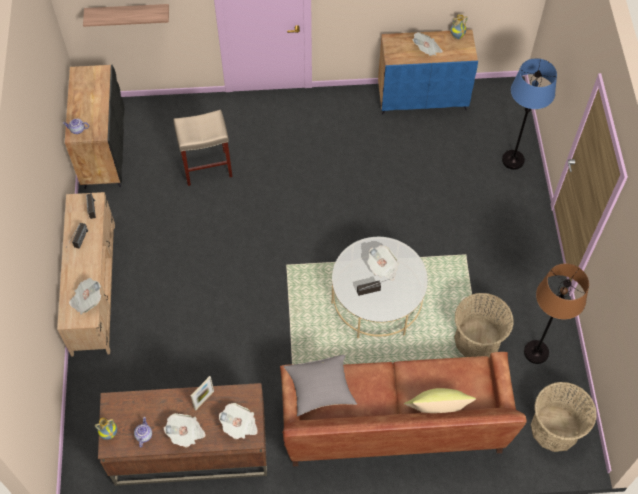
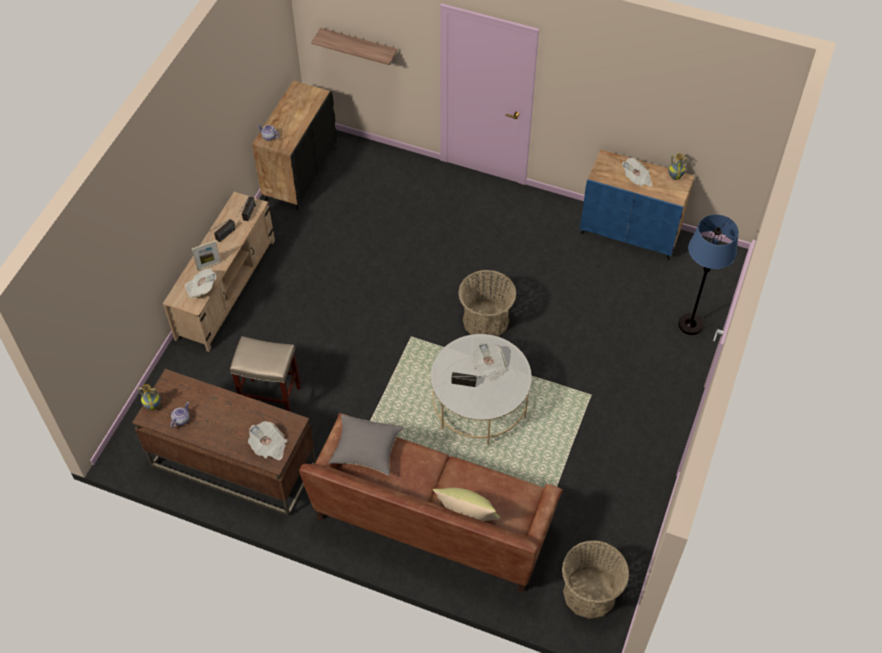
camera: 25 degrees right, 5 degrees down
newspaper [164,413,206,447] -> none
beige stool [173,110,232,186] -> beige stool moved to [230,336,301,412]
picture frame [191,376,214,411] -> picture frame moved to [192,241,221,271]
basket [454,293,514,357] -> basket moved to [458,270,516,337]
brown floor lamp [524,263,589,364] -> none

